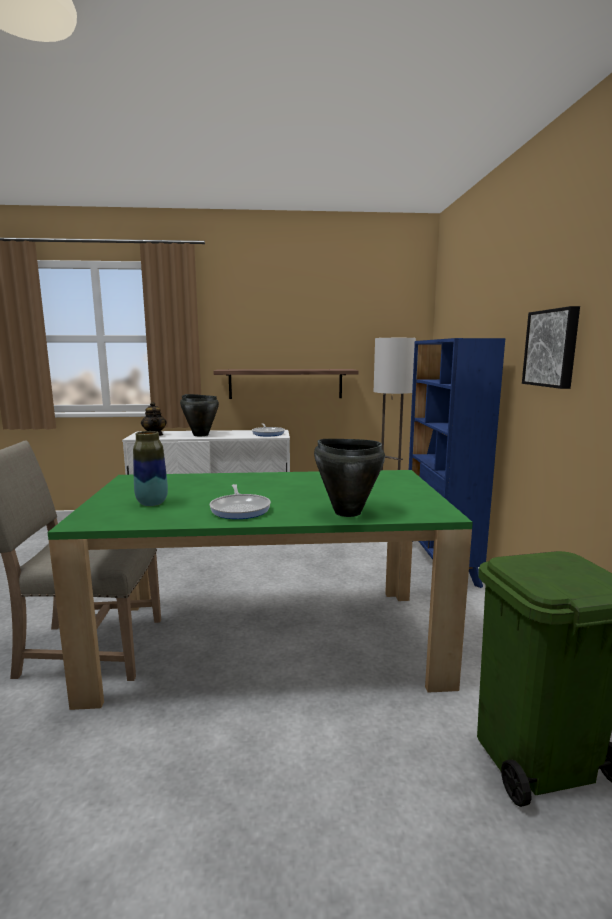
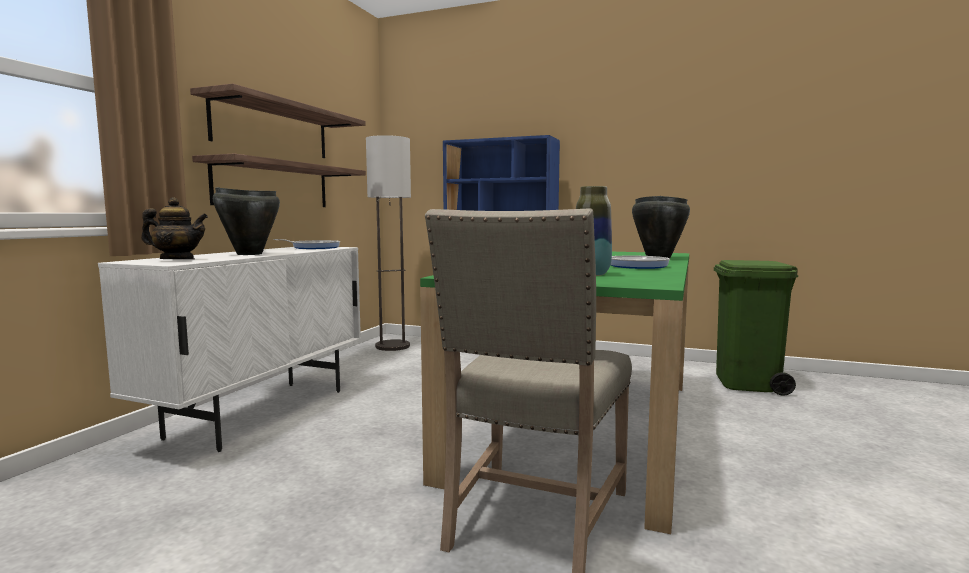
camera: 65 degrees left, 5 degrees down
picture [522,306,580,389] -> none
none -> shelf [190,83,366,158]

